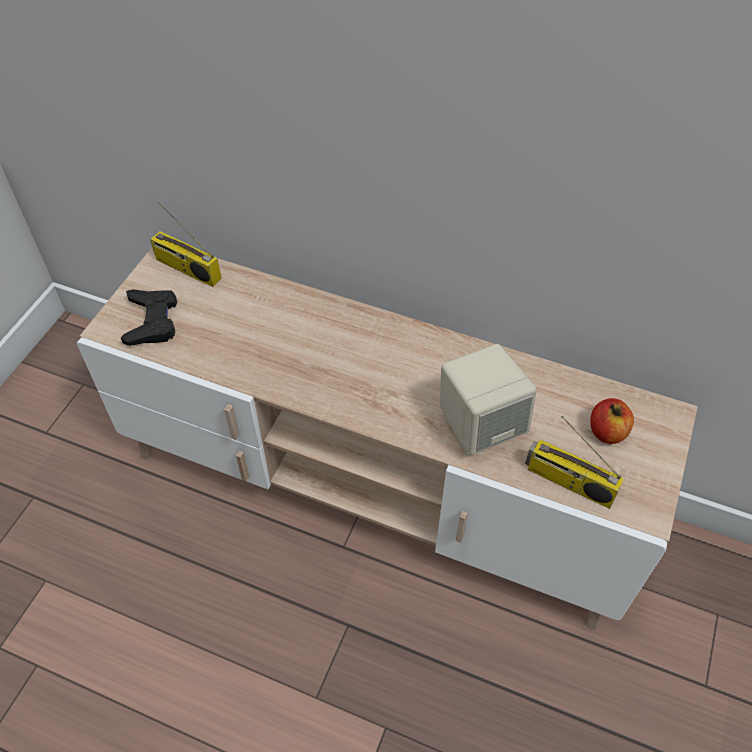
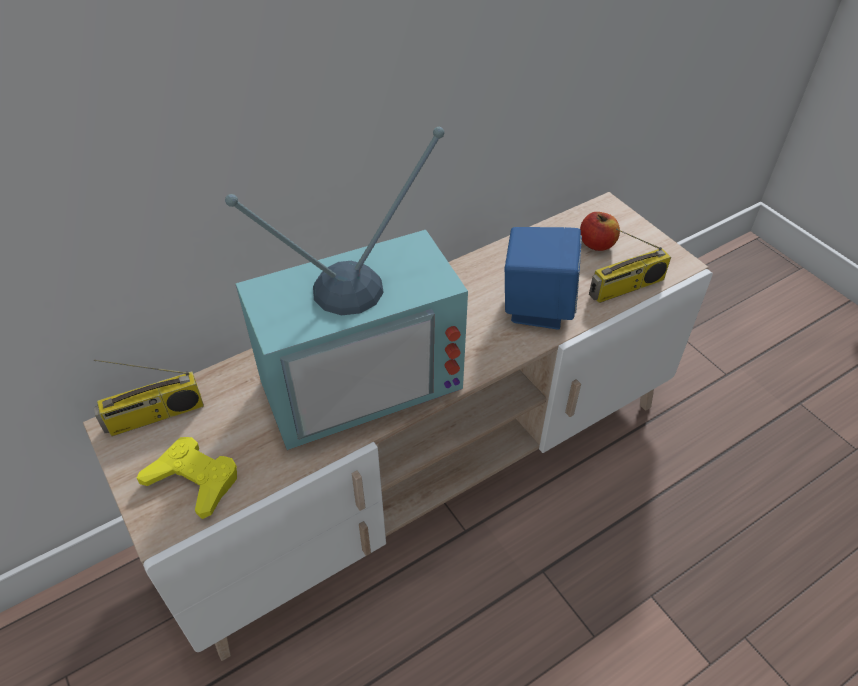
camera: 55 degrees left, 5 degrees down
black game controller [121,289,177,346] -> yellow game controller [137,437,237,519]
beige speaker [440,344,537,456] -> blue speaker [505,227,582,330]
none -> television [225,127,468,450]

